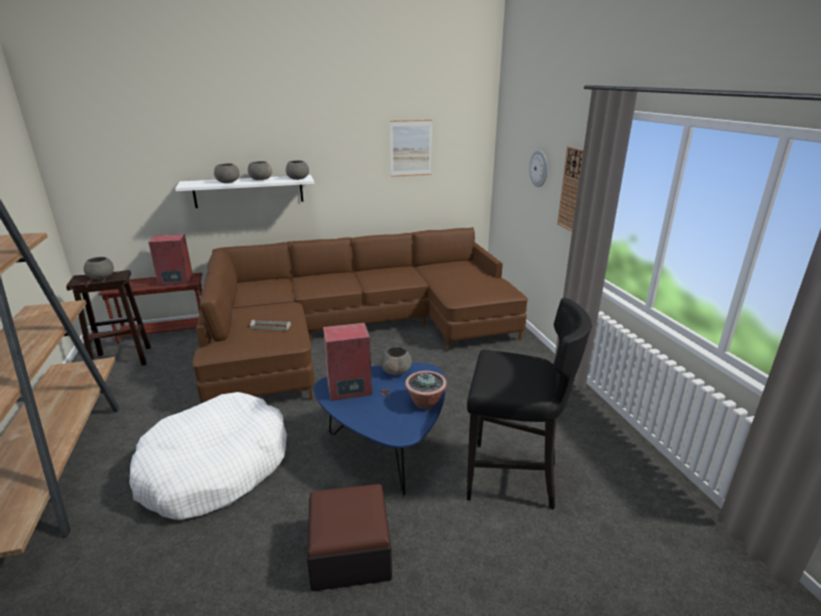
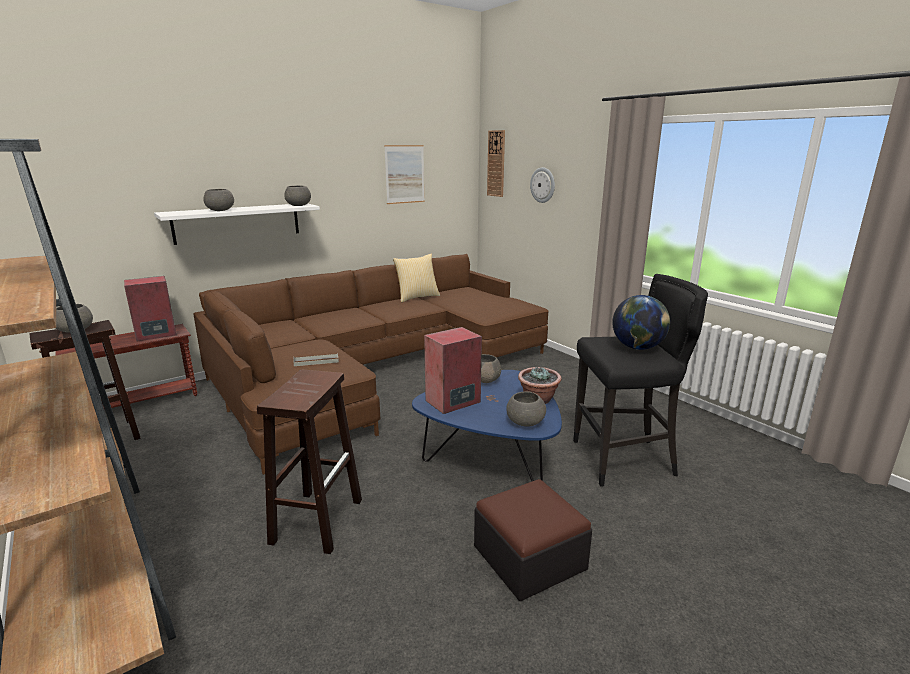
camera: 20 degrees left, 5 degrees down
white dog bed [130,392,287,520] -> brown stool [257,370,362,554]
grey bowl [248,161,272,180] -> grey bowl moved to [506,392,546,427]
wall clock [557,146,584,232] -> wall clock moved to [487,130,505,197]
none -> pillow [393,254,440,302]
none -> globe [612,295,670,350]

